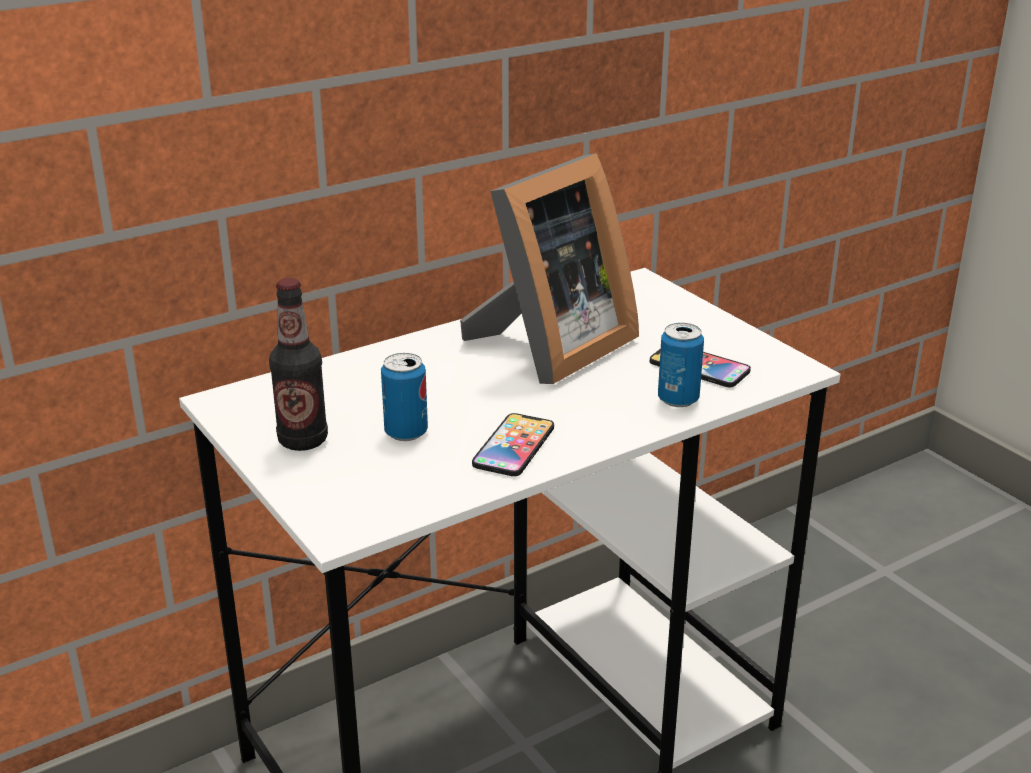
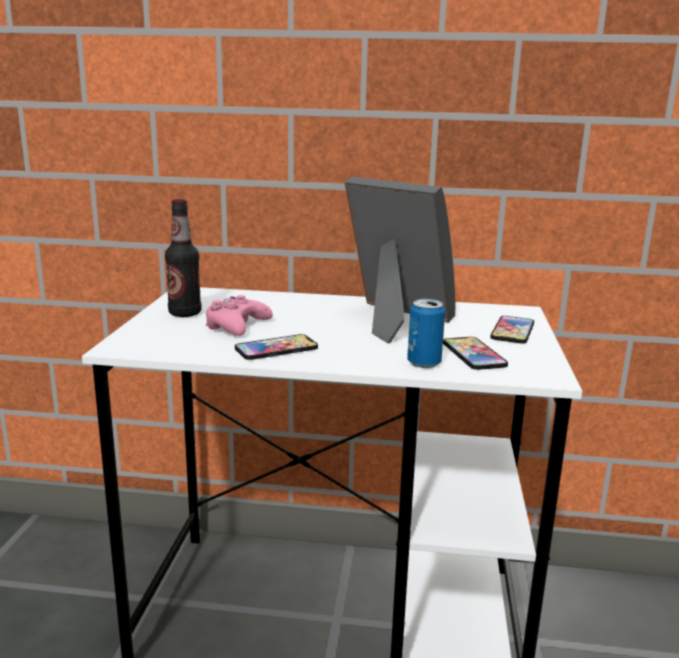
camera: 40 degrees right, 10 degrees down
can [381,353,428,441] -> pink game controller [206,295,273,336]
picture frame [460,153,639,384] -> picture frame turned 135 degrees counterclockwise [344,177,455,343]
none -> phone [490,316,534,344]

